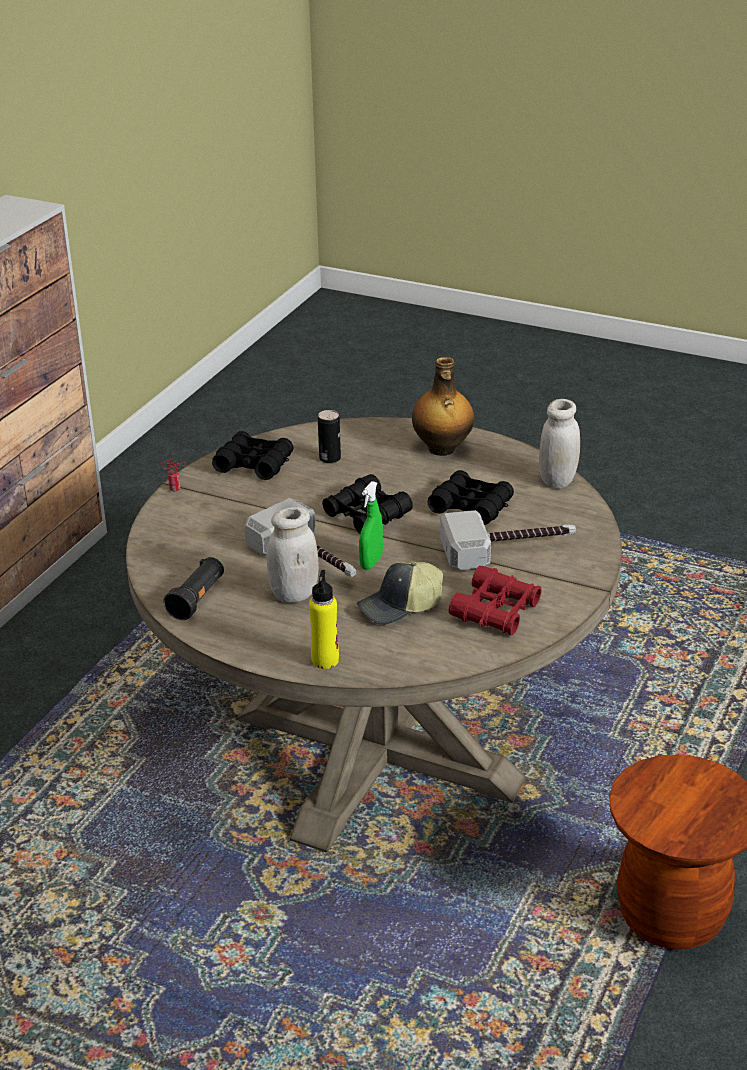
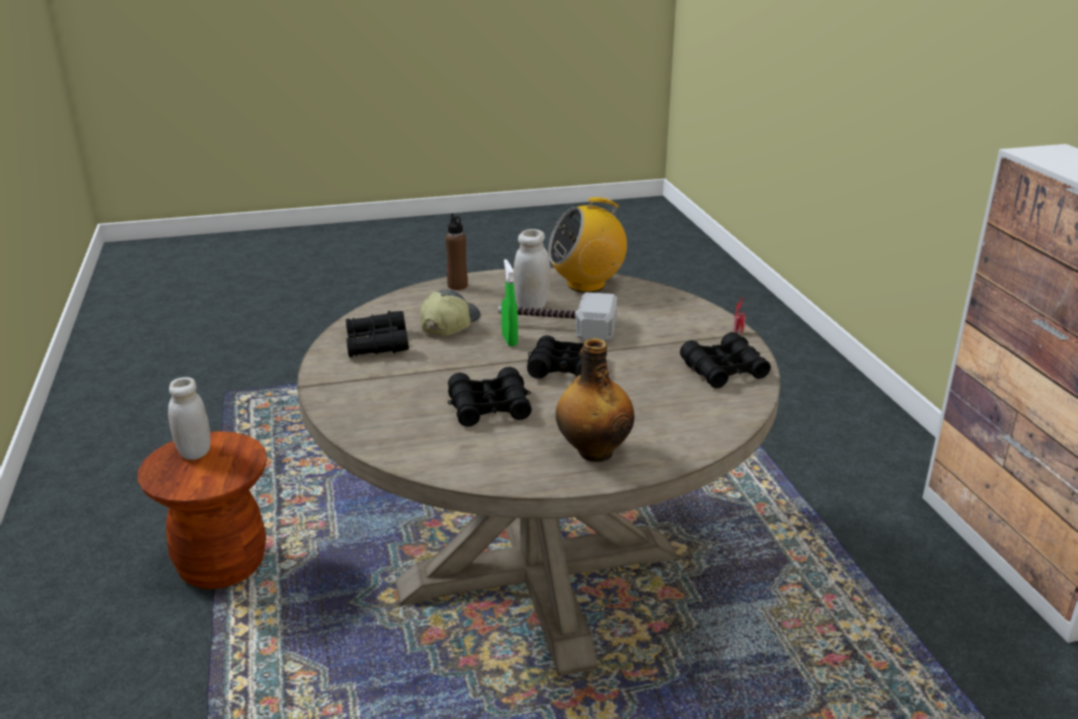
camera: 140 degrees right, 5 degrees down
black flashlight [163,557,224,620] -> radio [548,197,627,293]
yellow bottle [309,570,339,669] -> brown bottle [445,213,468,290]
can [318,410,341,464] -> none
hammer [440,510,576,570] -> none
red binoculars [449,566,542,635] -> black binoculars [346,311,409,357]
white jar [539,399,580,489] -> white jar moved to [168,377,210,460]

